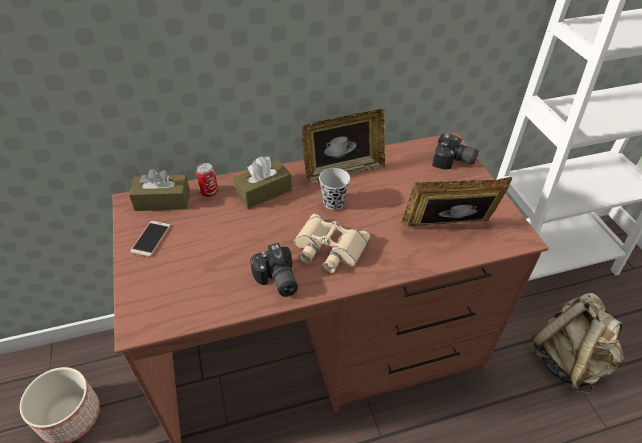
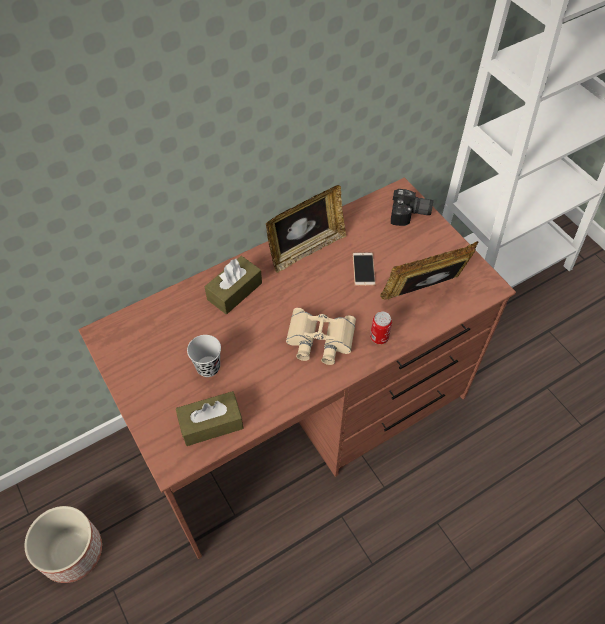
camera: 15 degrees left, 10 degrees up
brown tissue box [129,168,190,211] -> brown tissue box moved to [176,391,243,446]
phone [130,220,171,257] -> phone moved to [353,252,376,286]
can [196,163,218,197] -> can moved to [370,311,392,344]
camera [250,243,298,297] -> none
black cup [319,168,350,210] -> black cup moved to [187,335,221,377]
beige backpack [531,293,624,393] -> none

